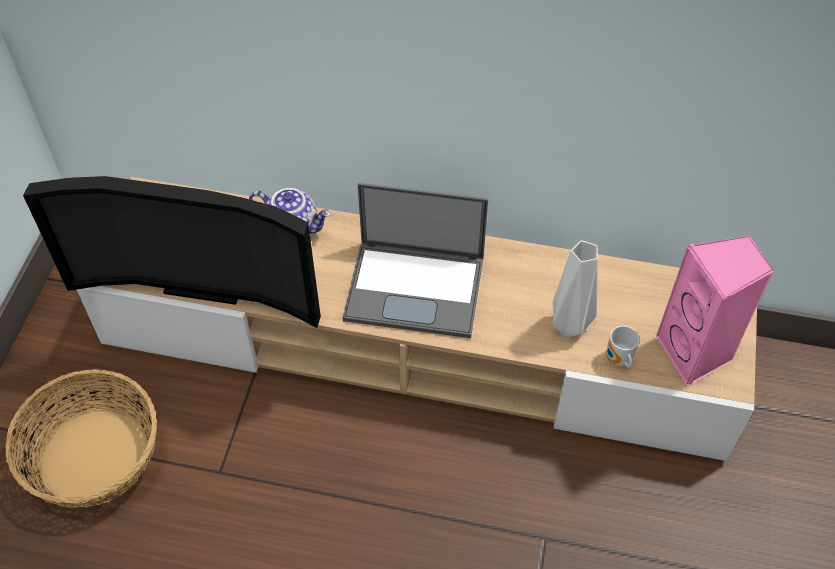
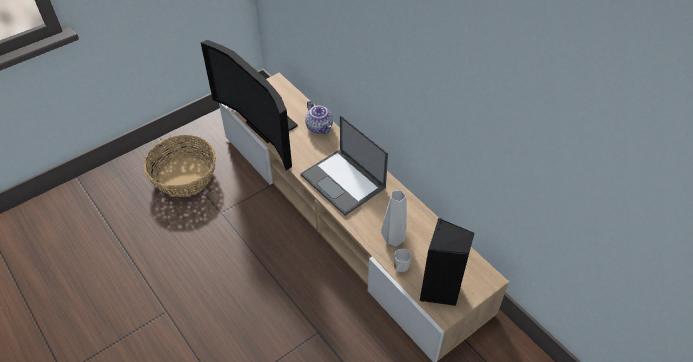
camera: 40 degrees right, 5 degrees down
pink speaker [656,236,774,386] -> black speaker [420,218,475,306]

